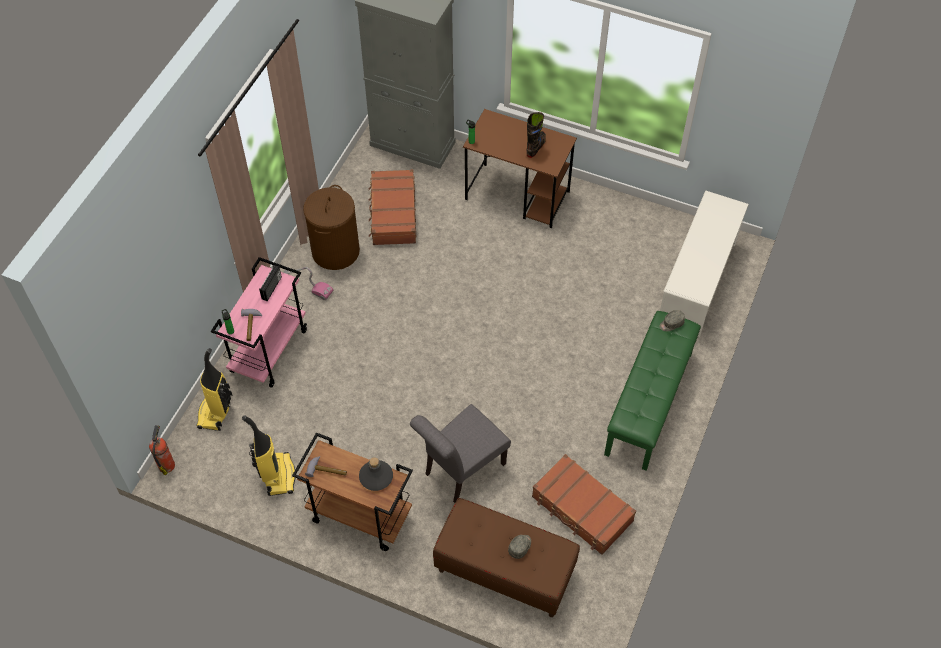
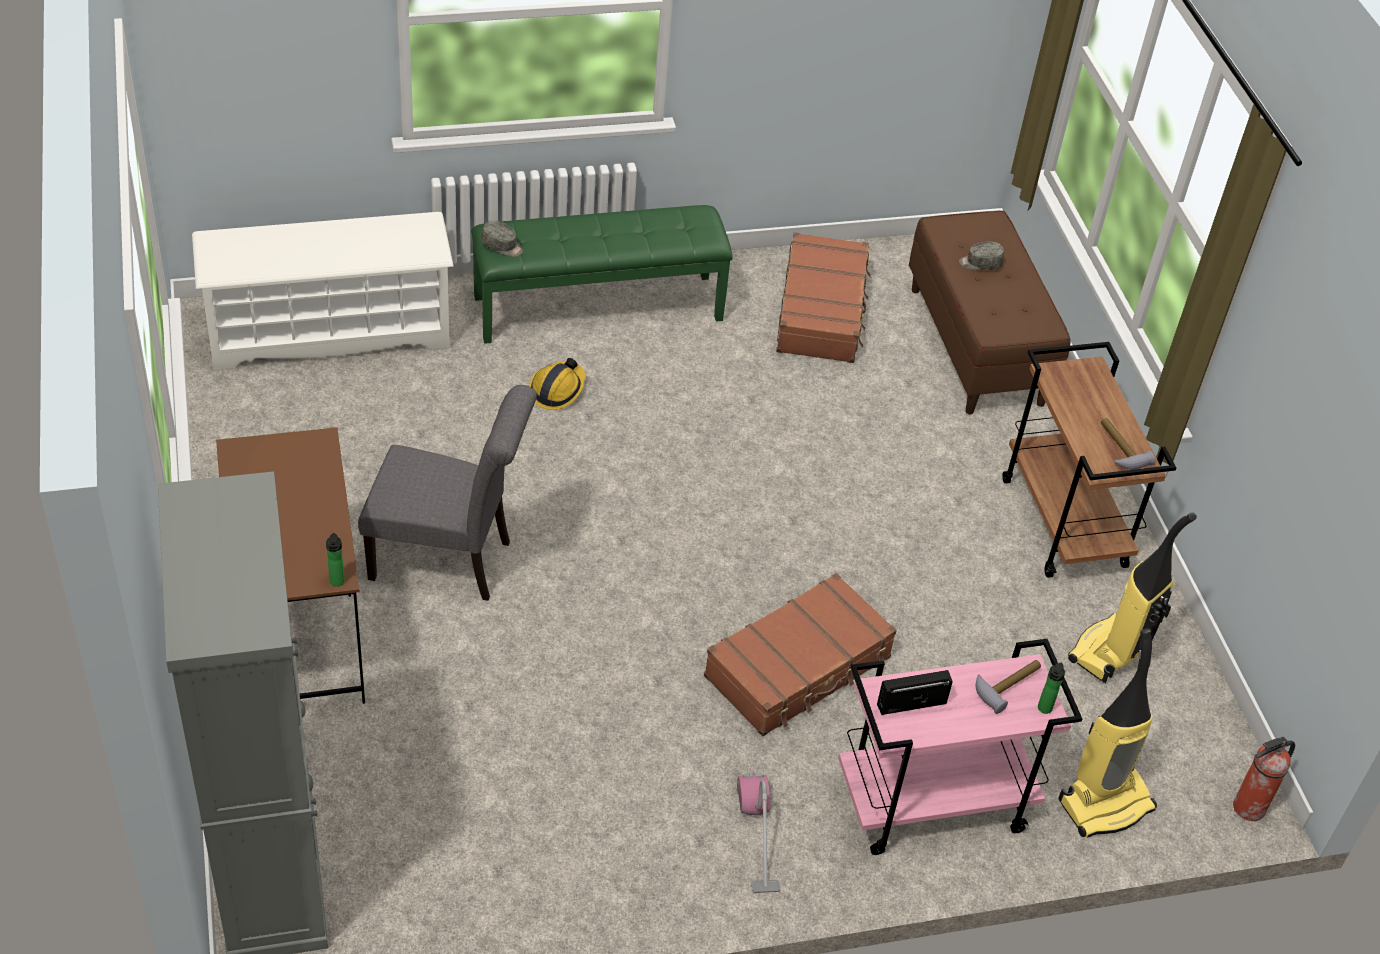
camera: 130 degrees left, 10 degrees down
brown laundry basket [303,185,360,270] -> none
grey bottle [359,457,393,491] -> none
brown suitcase [369,169,416,245] -> brown suitcase moved to [704,573,897,736]
grey chair [410,404,511,503] -> grey chair moved to [358,385,537,601]
black boot [527,112,546,158] -> none
none -> hard hat [529,358,586,410]

